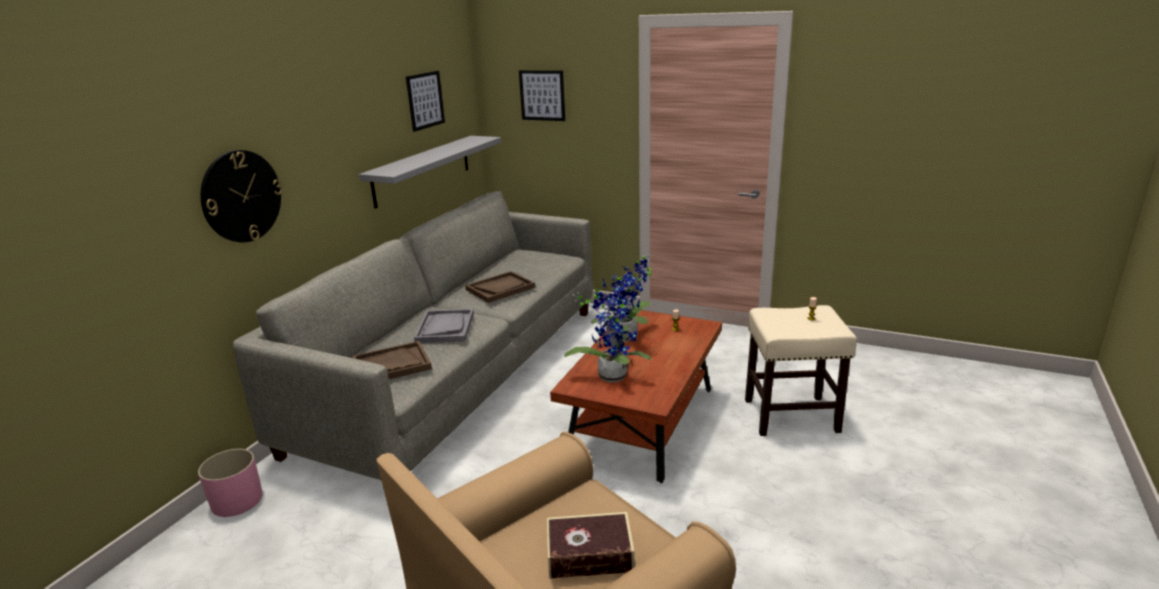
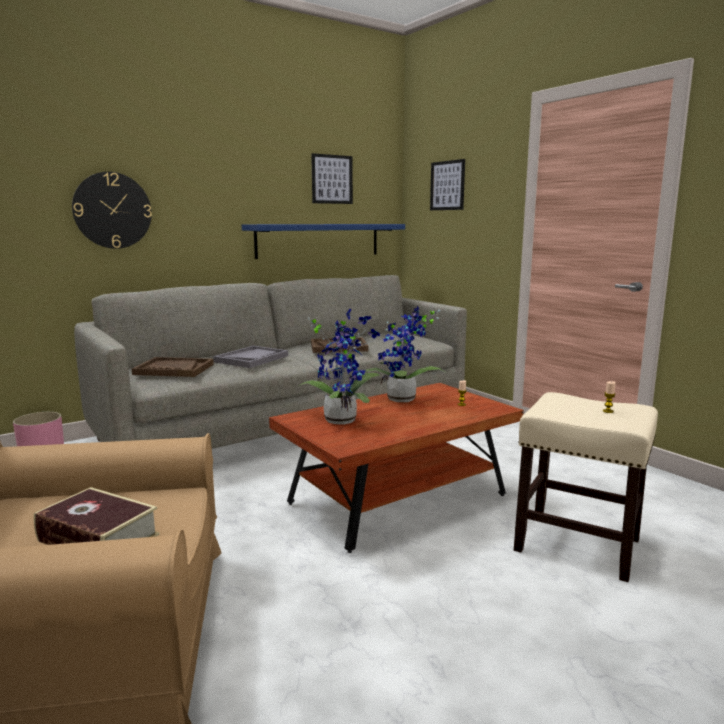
camera: 30 degrees right, 10 degrees down
grey shelf [359,136,501,209] -> blue shelf [242,224,405,259]

